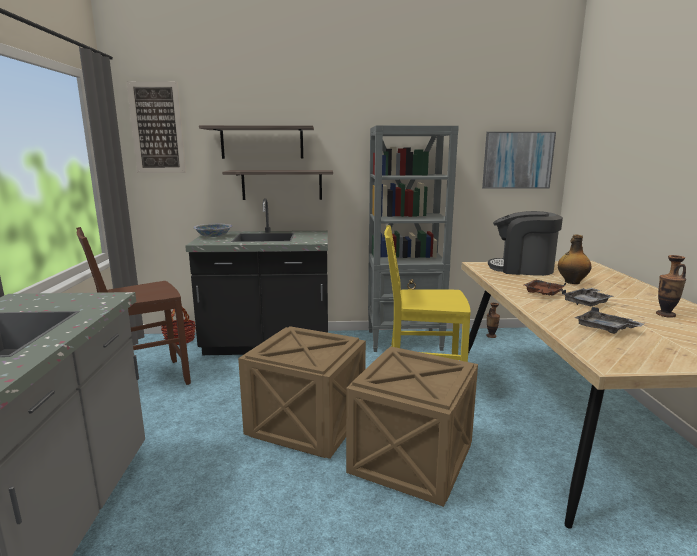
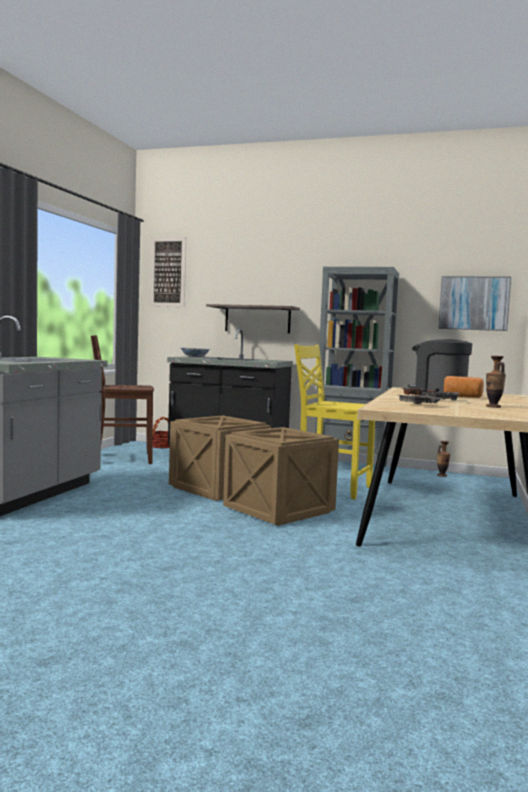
camera: 20 degrees right, 10 degrees down
shelf [199,125,314,159] -> none
bottle [558,235,592,284] -> bread [444,376,484,398]

